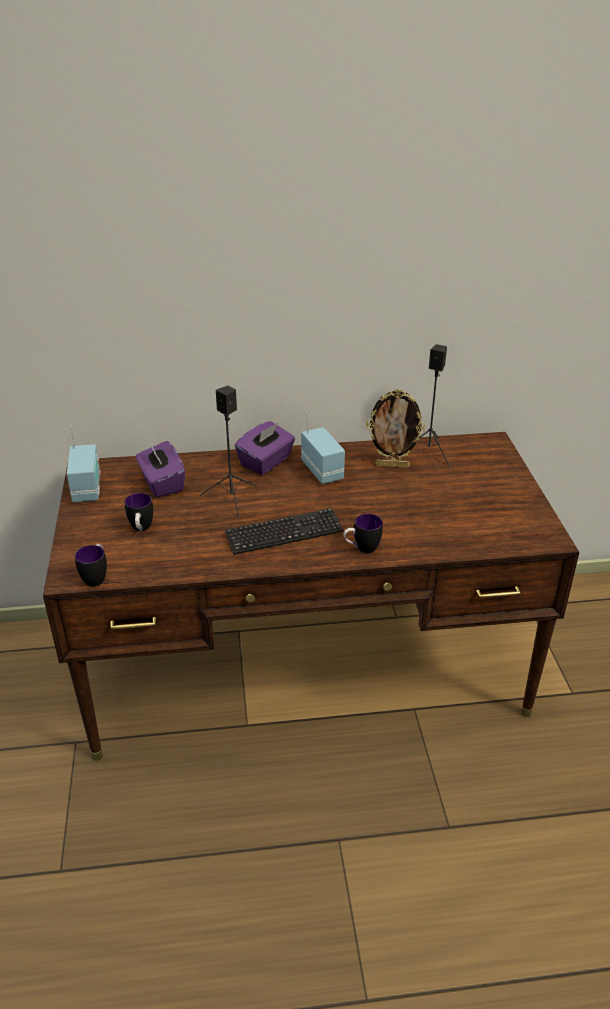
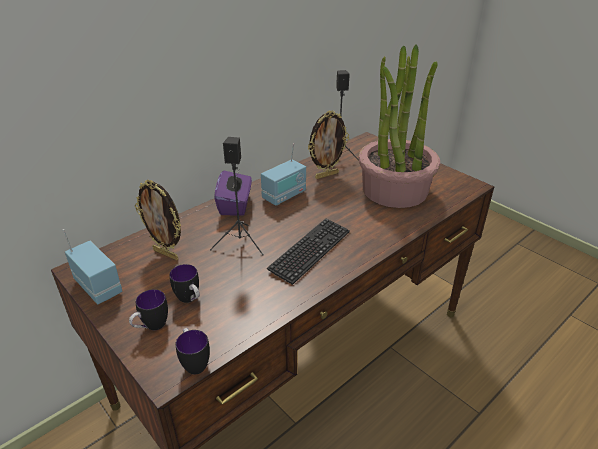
camera: 35 degrees left, 0 degrees up
purple tissue box [136,441,185,498] -> picture frame [135,180,181,260]
radio [301,411,345,484] -> radio turned 105 degrees clockwise [261,143,306,206]
mug [343,514,383,553] -> mug moved to [129,289,168,330]
none -> potted plant [359,44,440,208]

